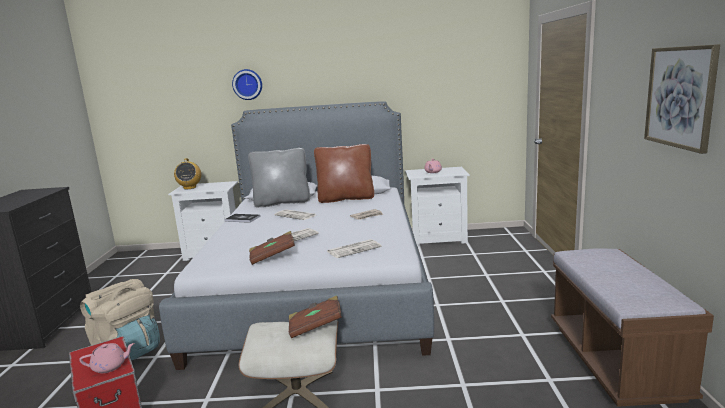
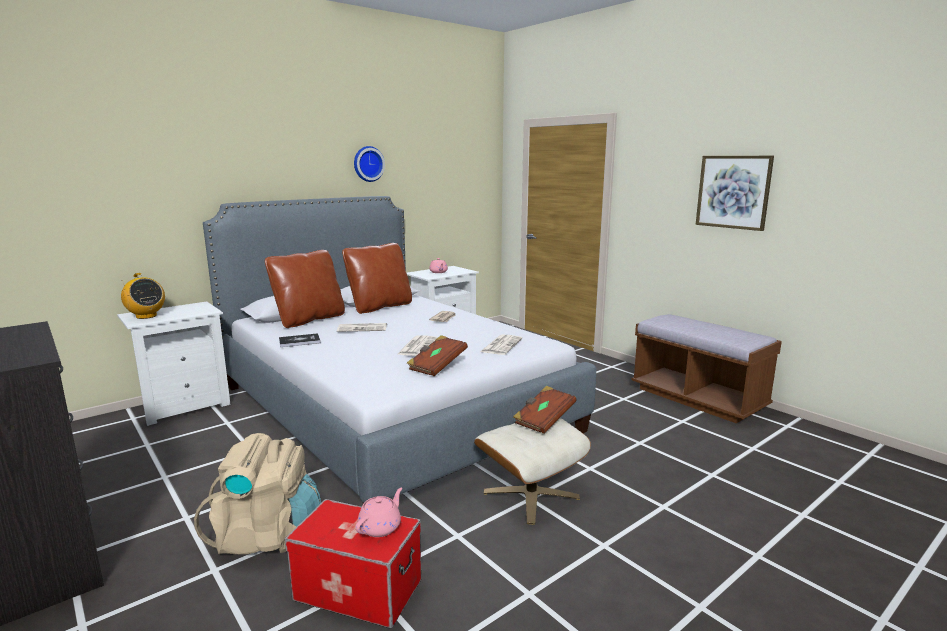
camera: 40 degrees left, 0 degrees up
wall clock [232,69,262,100] -> wall clock moved to [354,146,385,182]
grey pillow [248,148,310,208] -> brown pillow [265,250,345,328]

